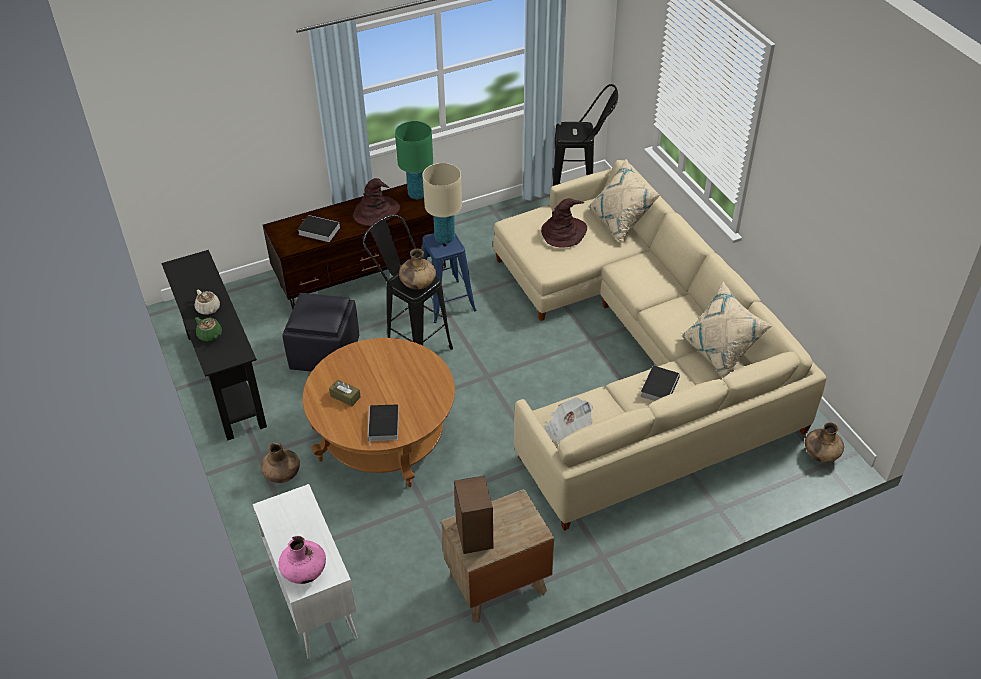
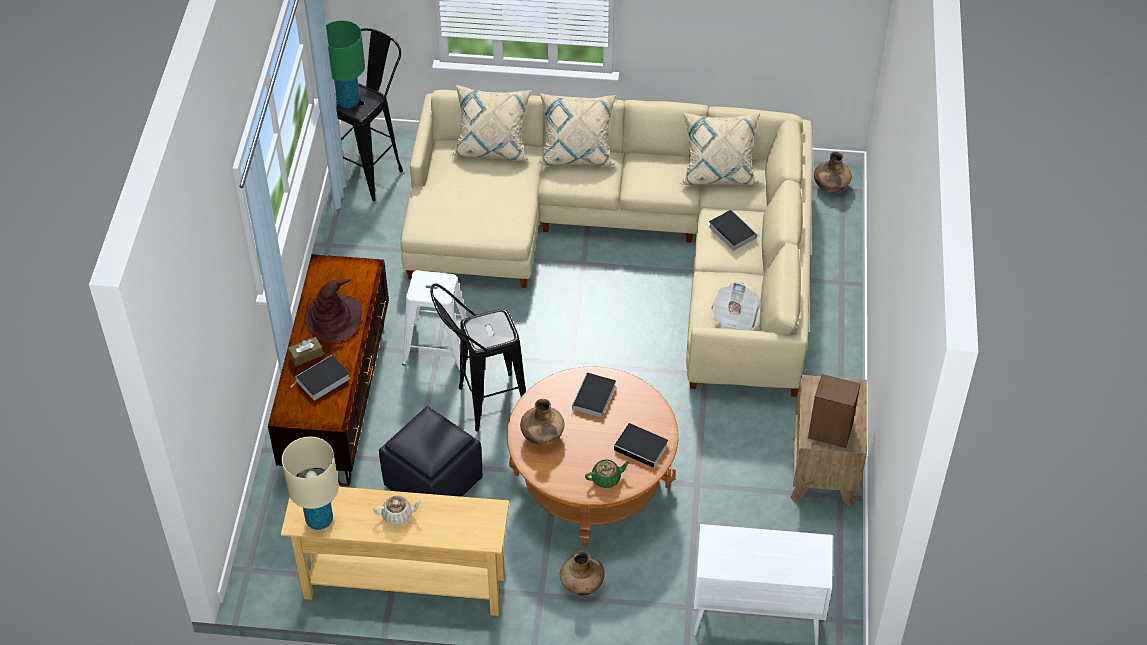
camera: 60 degrees left, 5 degrees up
black console table [162,250,267,441] -> beige console table [281,487,509,616]
green teapot [195,317,222,342] -> green teapot moved to [585,459,631,488]
pink vase [278,536,326,584] -> none
brown tissue box [329,380,361,406] -> brown tissue box moved to [288,337,323,366]
green table lamp [395,121,433,199] -> green table lamp moved to [326,20,365,108]
brown vase [399,249,436,290] -> brown vase moved to [520,399,565,445]
blue stool [422,233,476,323] -> white stool [402,270,467,371]
beige table lamp [423,163,462,244] -> beige table lamp moved to [282,437,339,530]
brown hat [541,198,587,248] -> none
none -> beige pillow [537,93,617,166]
none -> book [571,373,616,418]

